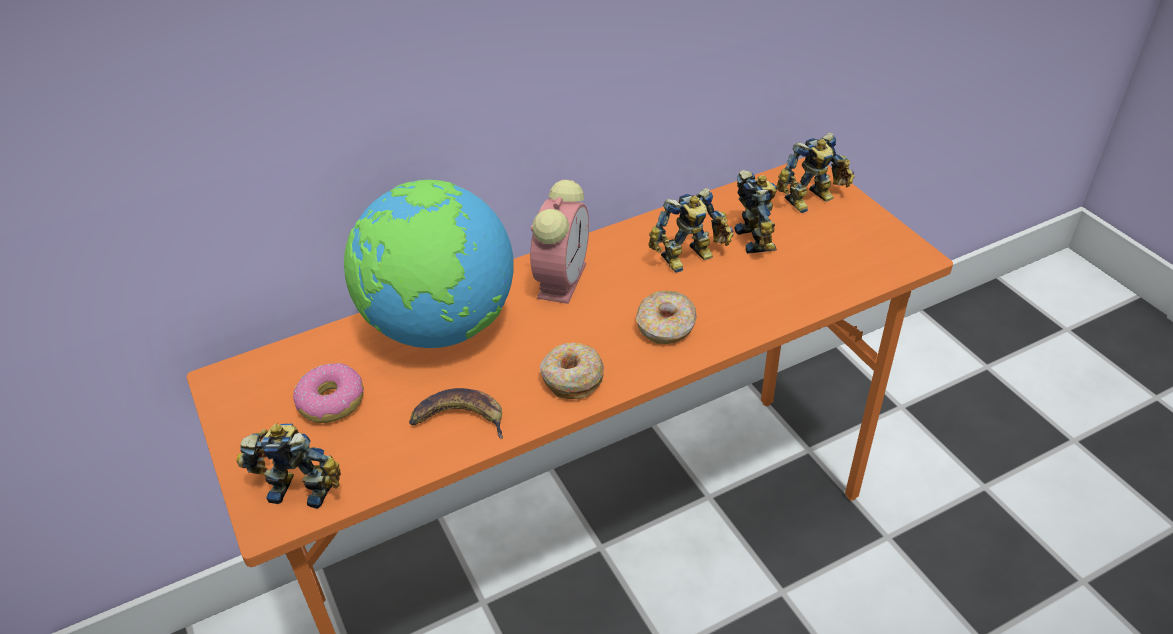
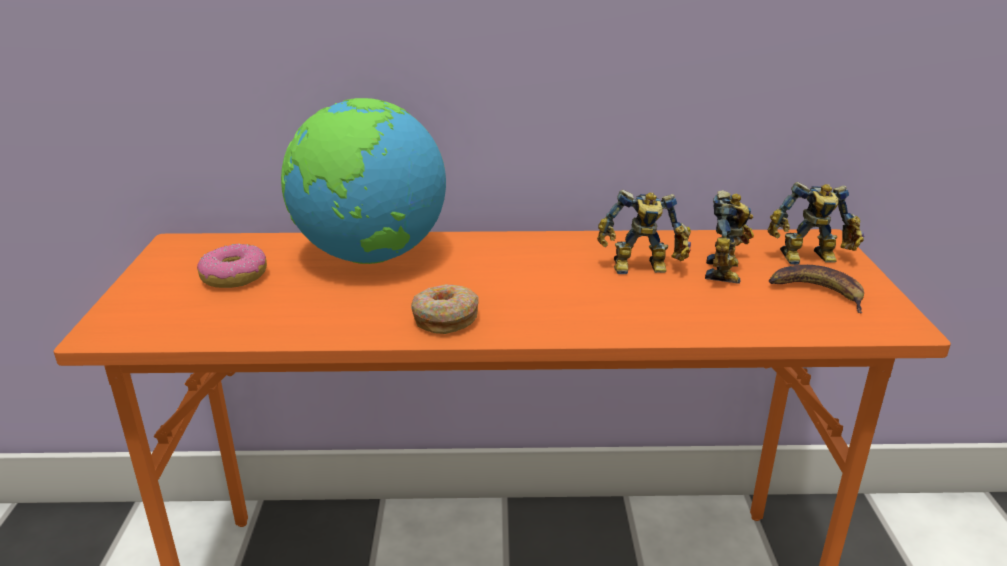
camera: 25 degrees right, 15 degrees down
toy robot [236,423,341,509] -> none
banana [409,388,503,439] -> banana moved to [769,265,864,313]
alarm clock [530,180,589,304] -> none
donut [636,291,697,344] -> none

